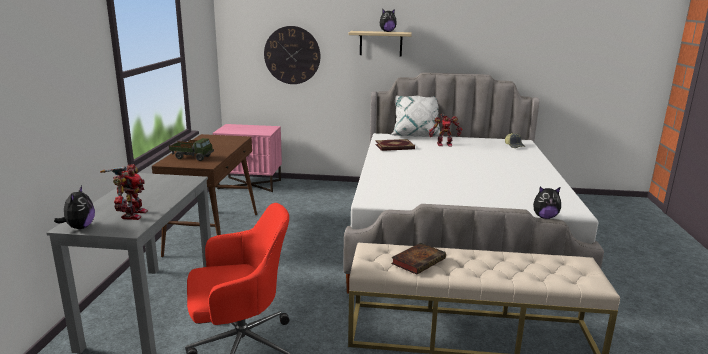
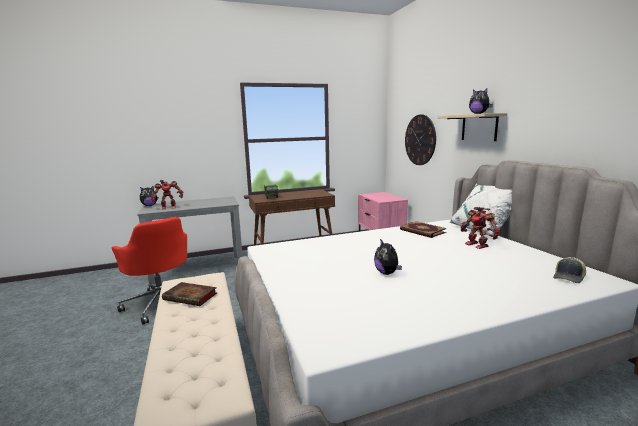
camera: 65 degrees right, 5 degrees down
plush toy [533,186,561,219] -> plush toy moved to [374,239,402,275]

